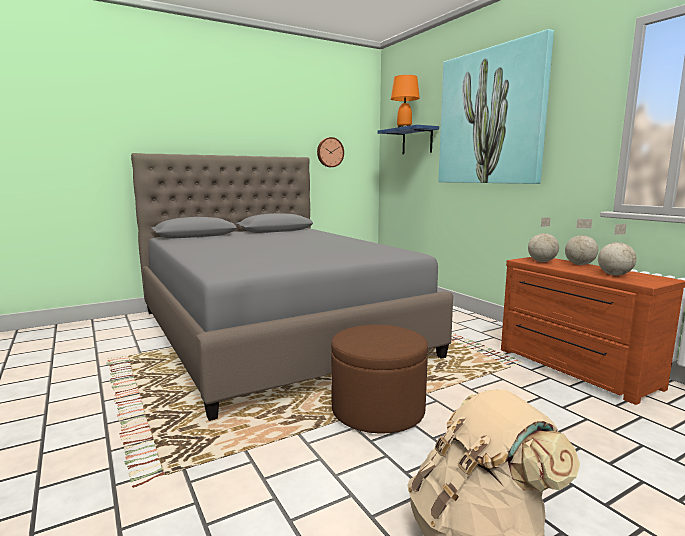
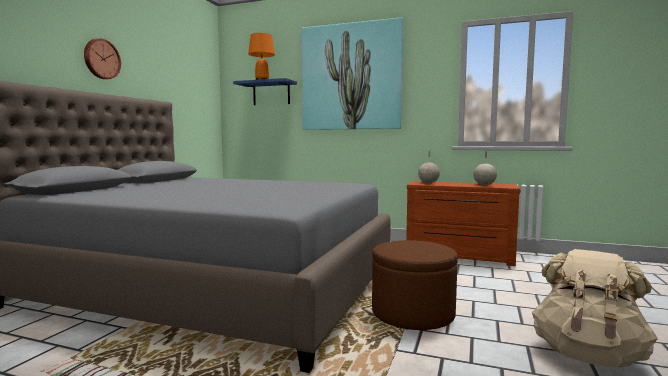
camera: 40 degrees left, 5 degrees down
wall clock [317,137,344,167] -> wall clock moved to [84,38,121,79]
globe [565,219,598,265] -> none

